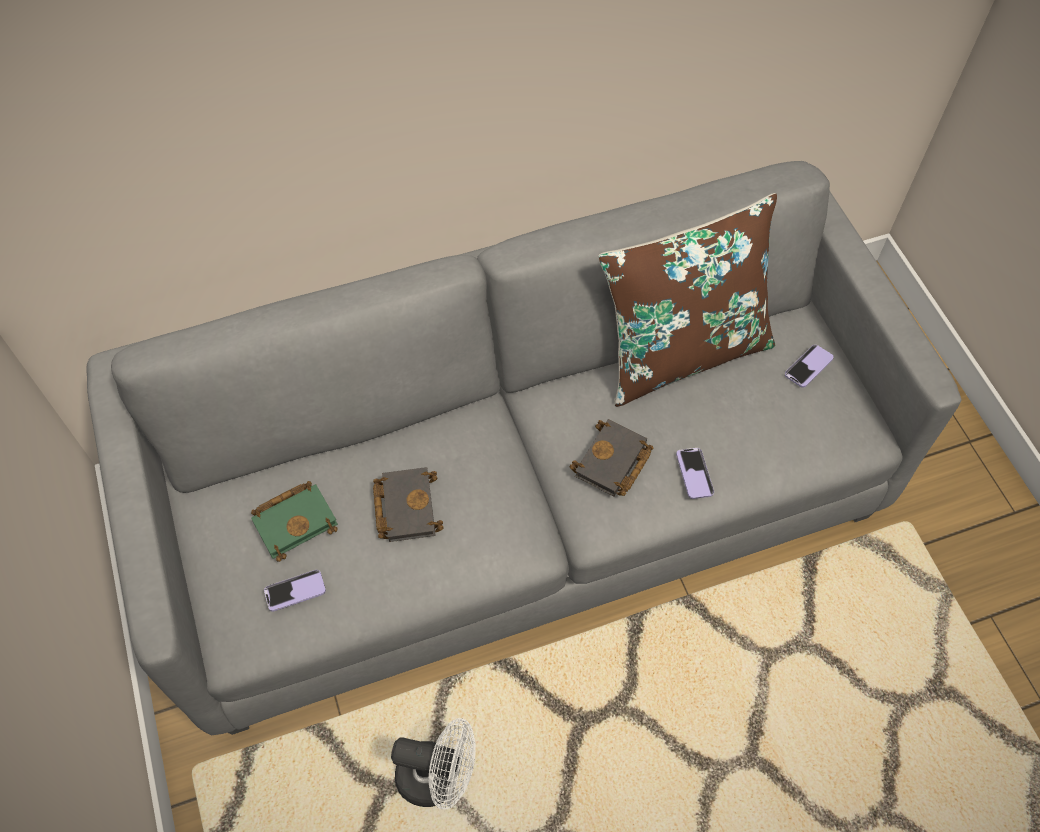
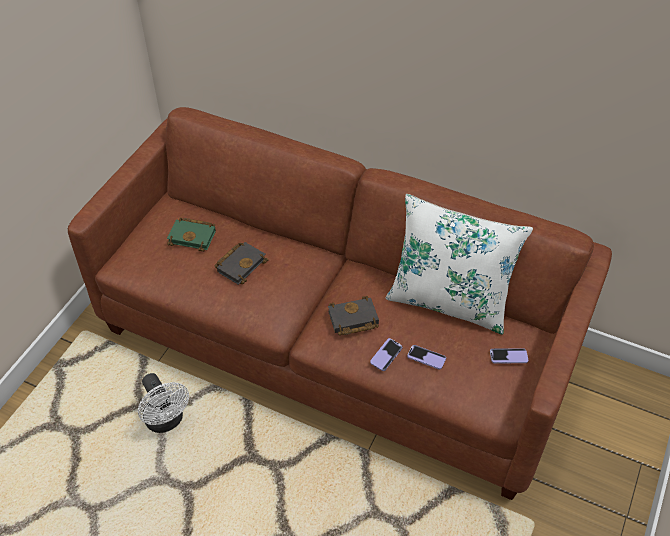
camera: 45 degrees right, 10 degrees down
grey sofa [86,161,962,735] -> brown sofa [68,107,612,500]
phone [264,570,326,611] -> phone moved to [407,345,446,369]
brown pillow [598,193,777,407] -> white pillow [386,194,533,335]

